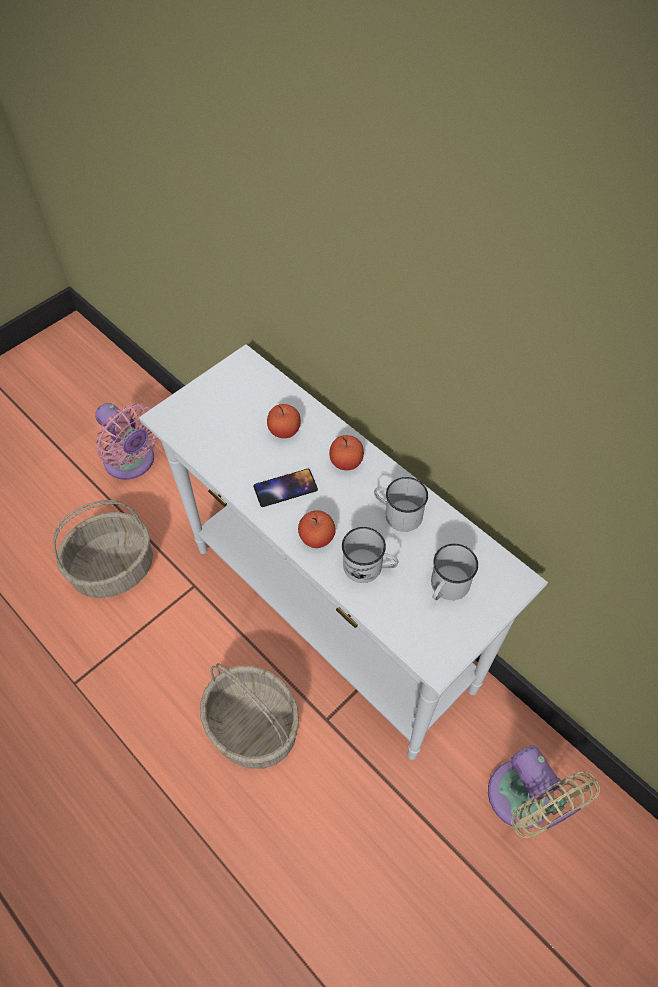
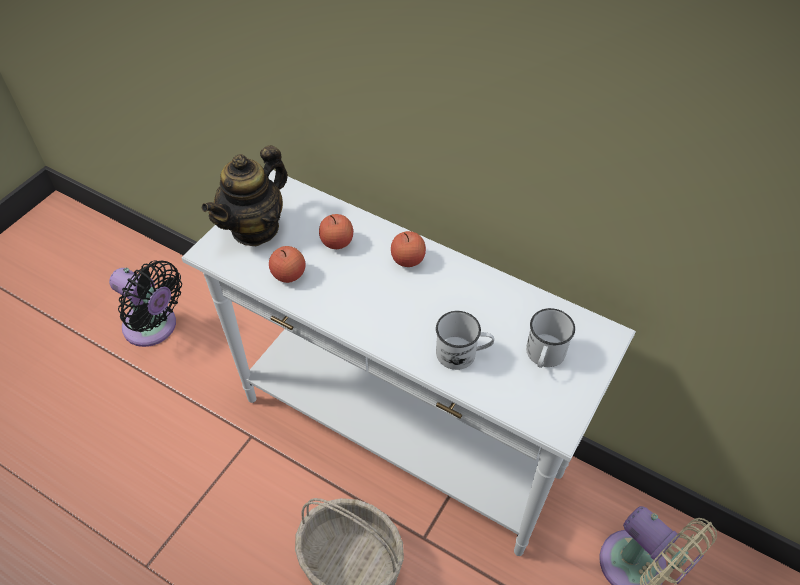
camera: 15 degrees left, 5 degrees down
basket [53,500,153,598] -> none
pink fan [95,403,158,480] -> black fan [109,260,182,347]
phone [253,469,318,507] -> none
apple [298,510,336,548] -> apple moved to [269,246,306,283]
white mug [374,477,428,532] -> none
none -> teapot [202,145,288,246]

